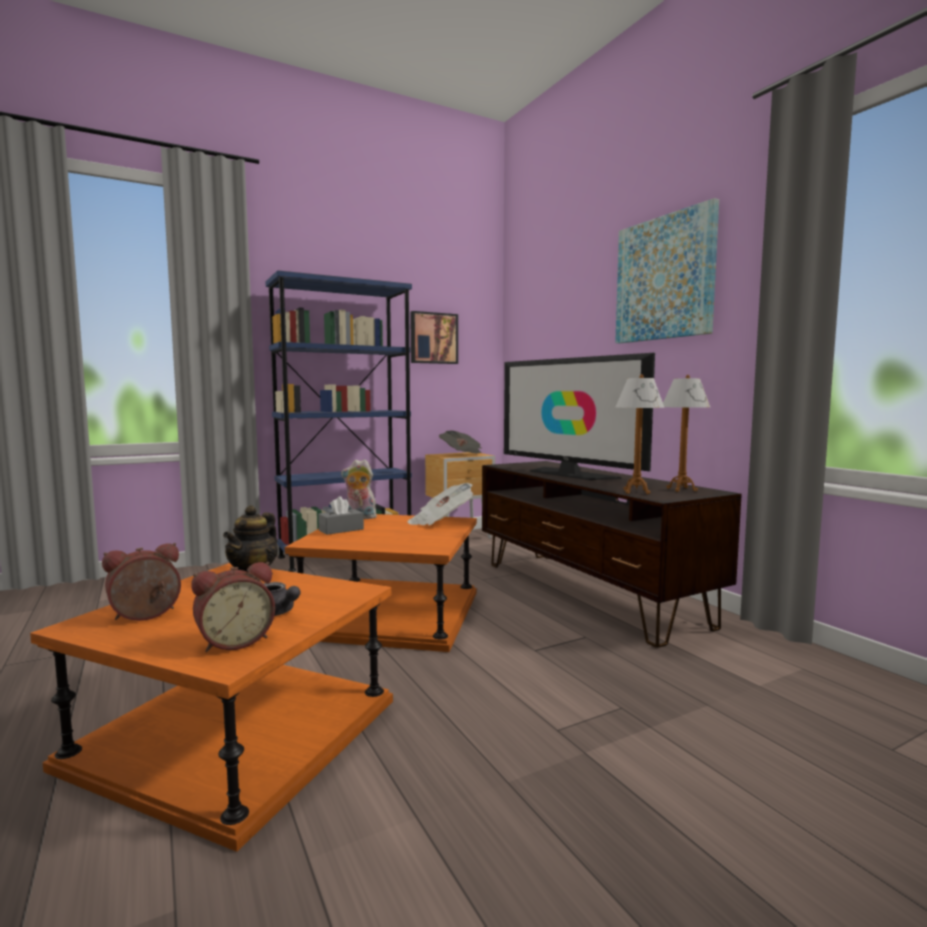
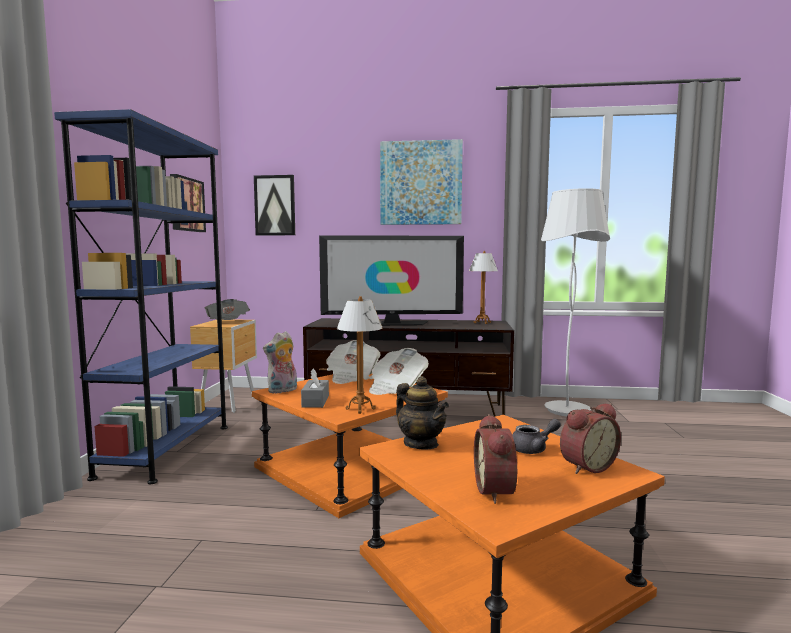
camera: 55 degrees left, 0 degrees up
alarm clock [191,562,275,652] -> alarm clock turned 60 degrees clockwise [560,403,621,474]
table lamp [616,374,664,494] -> table lamp moved to [337,296,382,414]
none -> picture [254,175,295,236]
none -> newspaper [369,348,429,395]
none -> white floor lamp [541,188,610,416]

